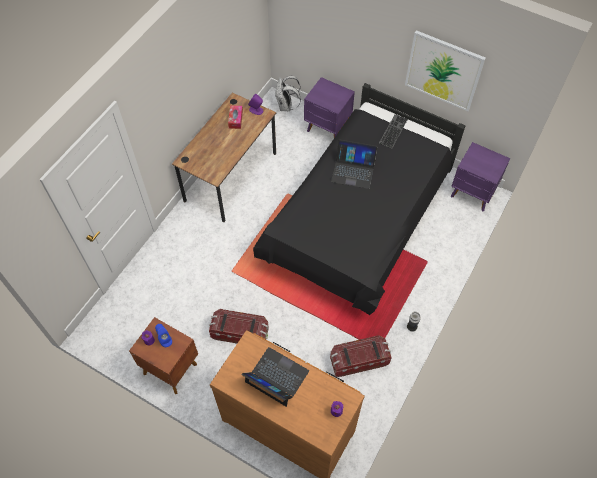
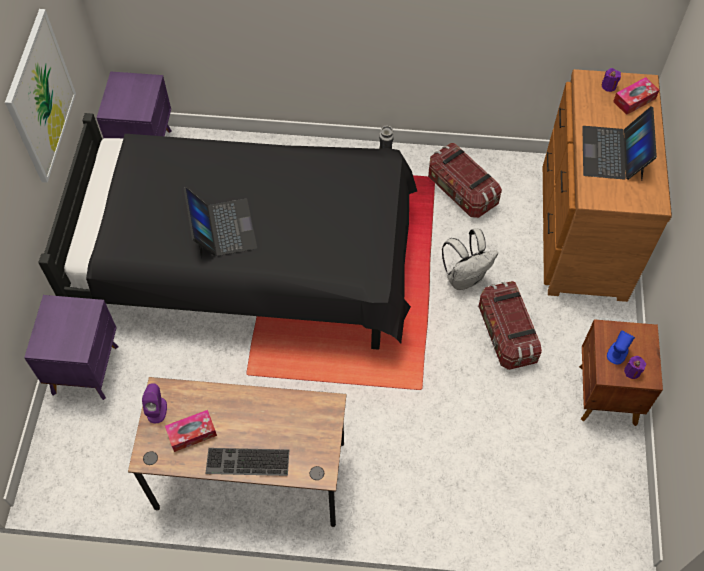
camera: 115 degrees left, 0 degrees up
white backpack [275,76,301,111] -> white backpack moved to [442,228,498,290]
keyboard [379,114,408,148] -> keyboard moved to [205,448,289,476]
none -> tissue box [613,77,659,115]

